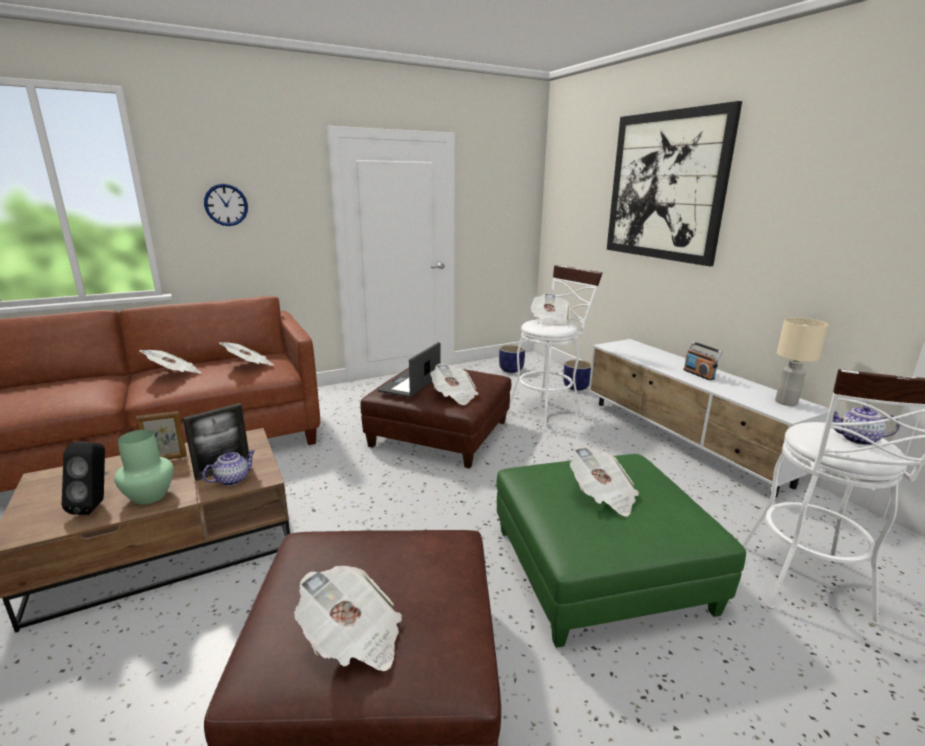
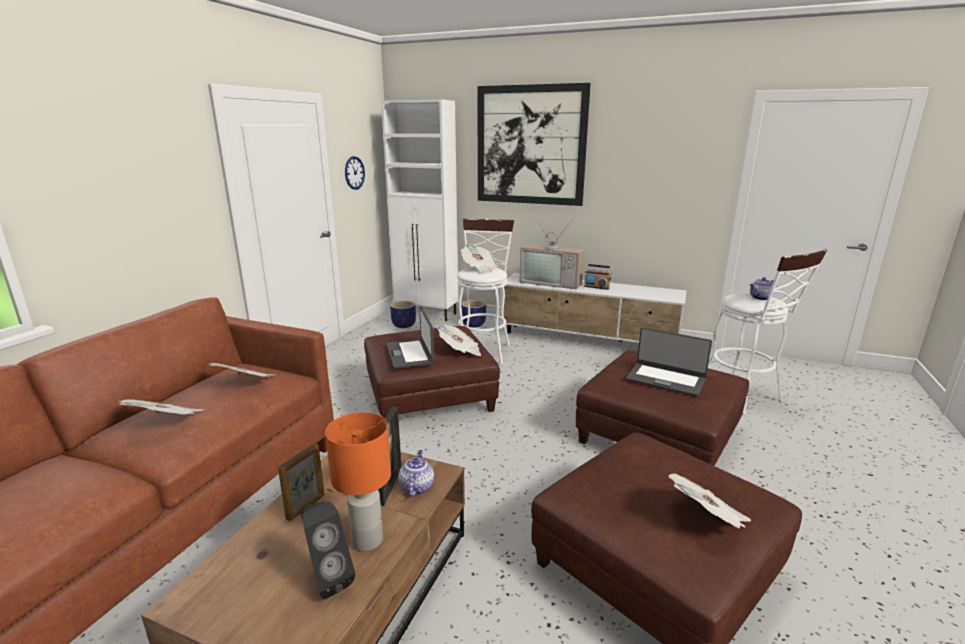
camera: 40 degrees left, 0 degrees up
green vase [114,430,174,505] -> orange table lamp [325,412,391,551]
wall clock [204,184,248,226] -> wall clock moved to [345,156,365,190]
green ottoman [497,454,746,648] -> brown ottoman [576,350,749,466]
newspaper [570,446,639,517] -> laptop [626,327,712,397]
beige table lamp [775,317,829,406] -> none
none -> white cabinet [381,99,458,321]
none -> television [520,218,584,289]

